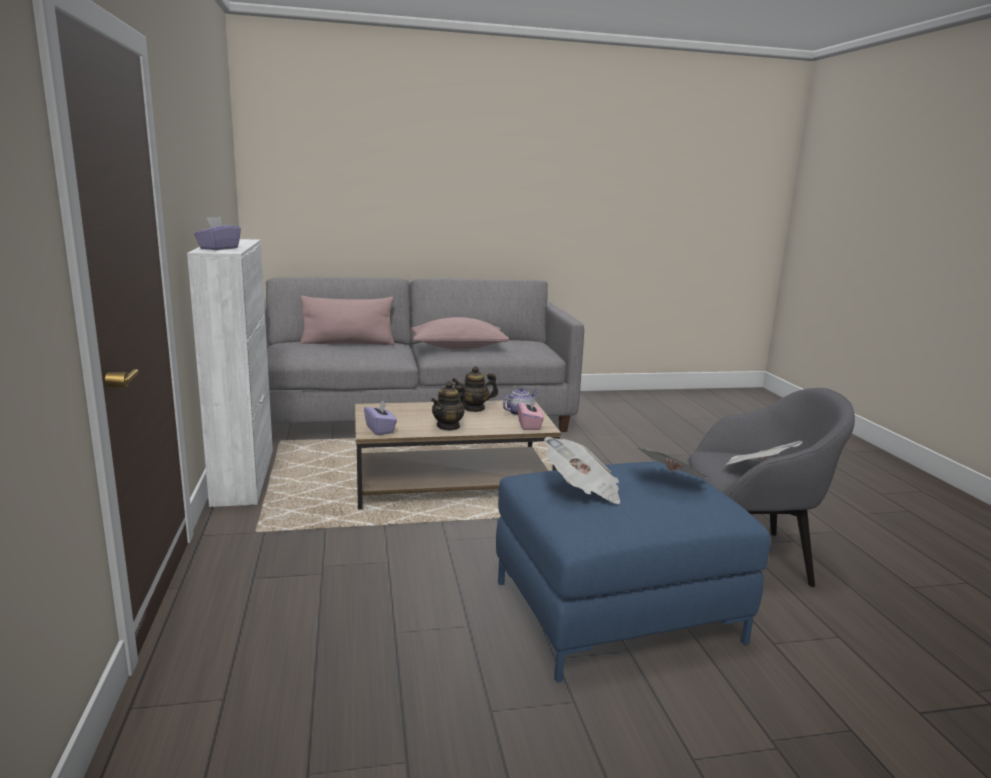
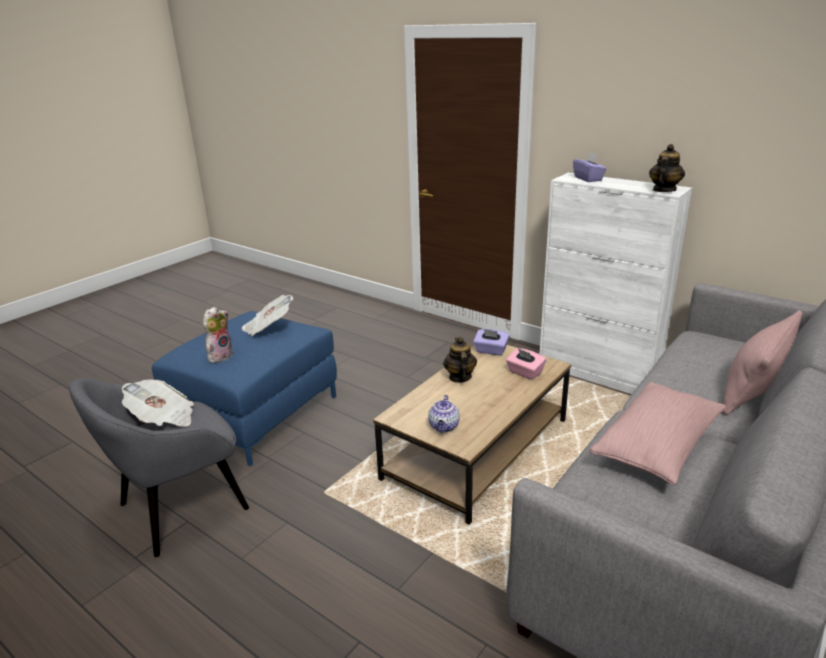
camera: 140 degrees right, 10 degrees up
teapot [452,366,498,412] -> teapot moved to [649,144,685,192]
pink tissue box [517,399,544,430] -> pink tissue box moved to [506,348,546,380]
newspaper [636,448,708,479] -> plush toy [203,307,233,363]

